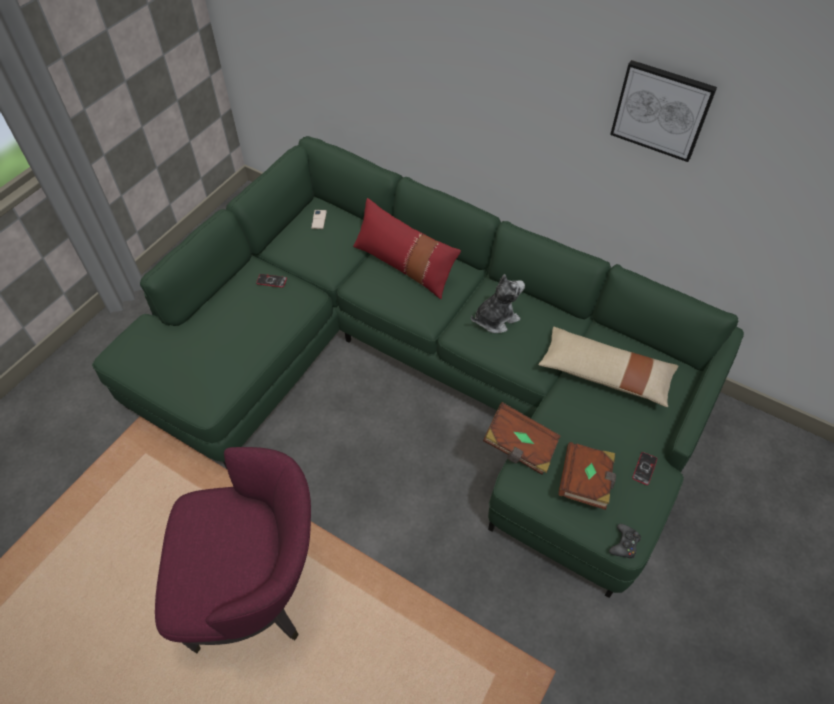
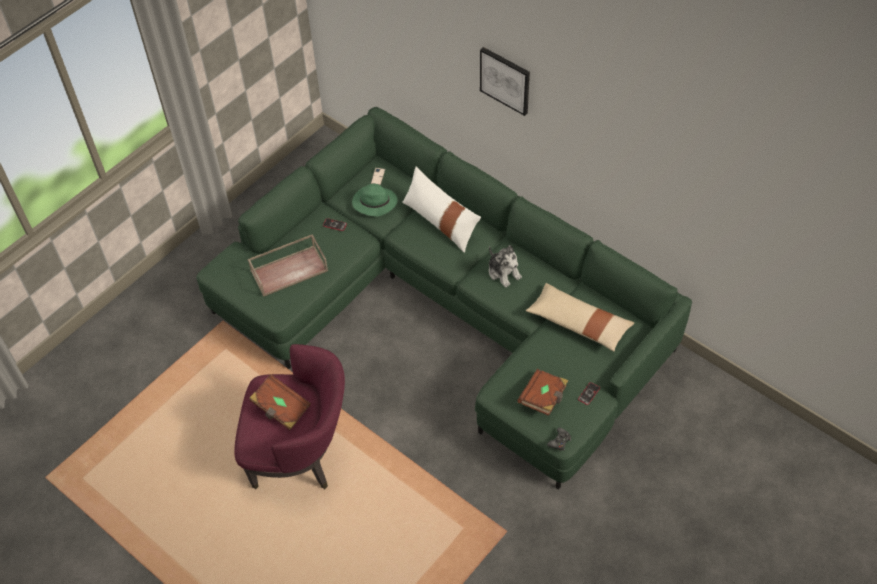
camera: 10 degrees right, 0 degrees up
red pillow [353,198,461,299] -> white pillow [402,167,481,253]
plush toy [471,274,525,333] -> plush toy turned 75 degrees clockwise [489,245,522,288]
brown book [483,402,560,475] -> brown book moved to [250,374,311,430]
picture [610,60,717,162] -> picture moved to [480,47,530,116]
none -> brown tray [248,234,328,297]
none -> green hat [352,184,398,217]

